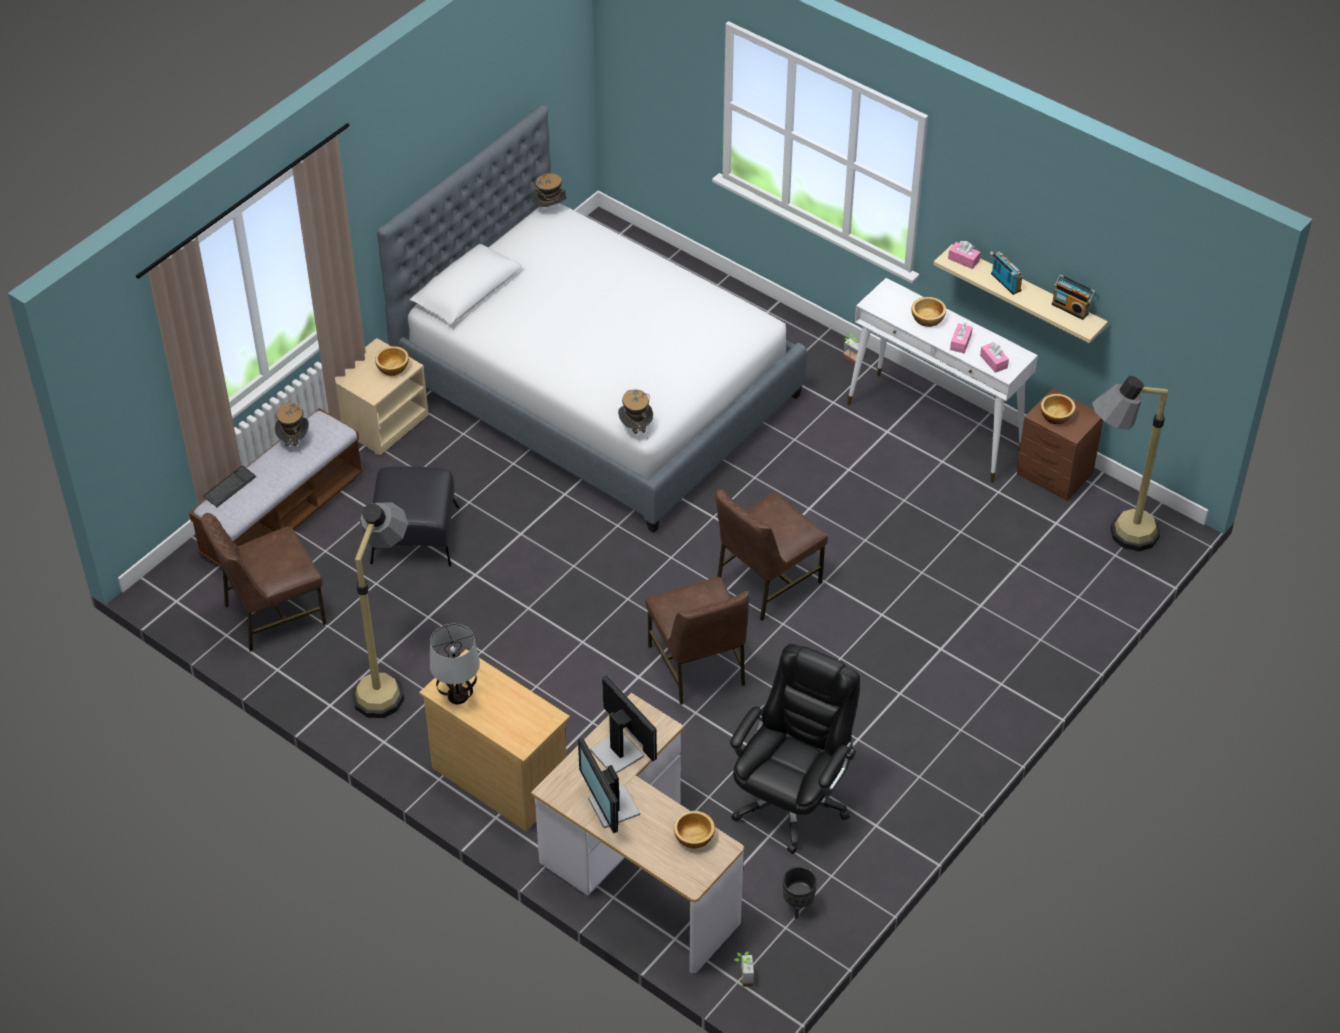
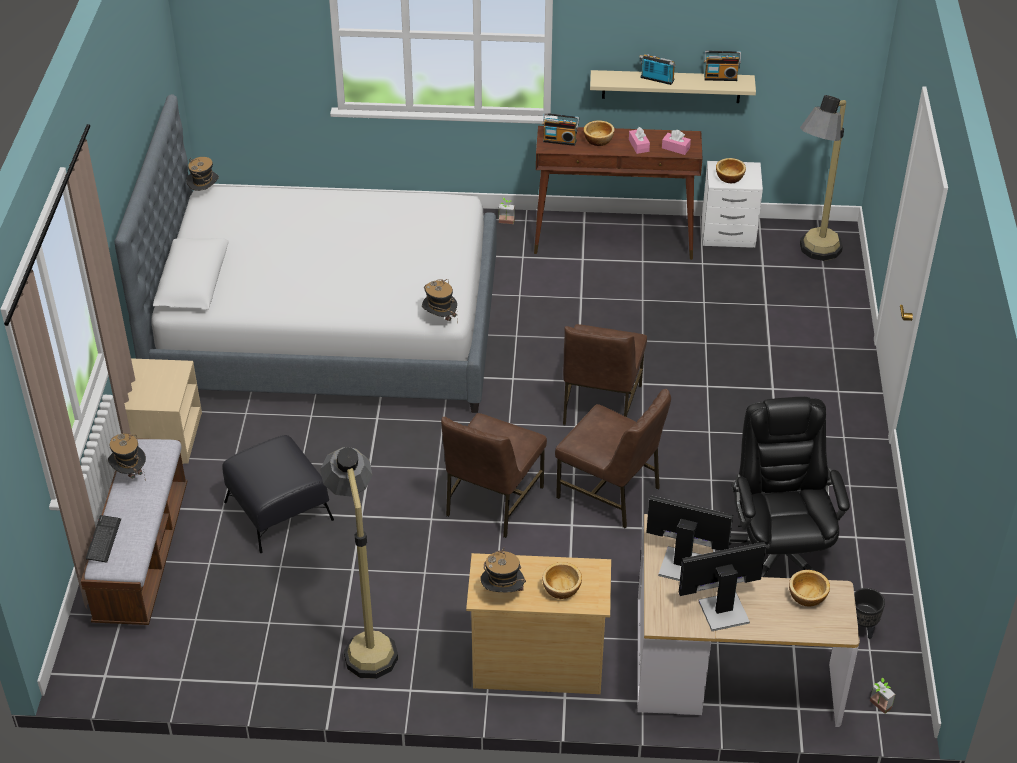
camera: 35 degrees left, 5 degrees down
brown chair [201,513,326,652] -> brown chair moved to [441,413,547,538]
bowl [375,346,409,376] -> bowl moved to [542,562,582,599]
table lamp [430,624,480,704] -> hat [481,548,526,592]
monitor [578,738,640,833] -> monitor turned 135 degrees clockwise [679,542,766,631]
white console table [847,278,1038,483] -> brown console table [534,126,702,260]
pink tissue box [948,241,981,269] -> none
brown nightstand [1017,388,1103,501] -> white nightstand [702,161,763,248]
none -> radio [542,113,579,146]

